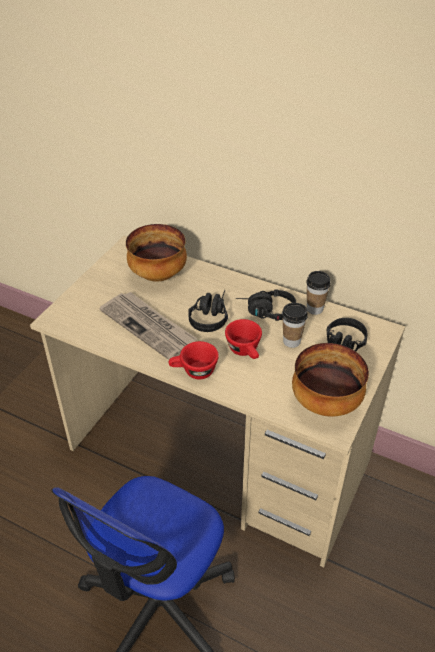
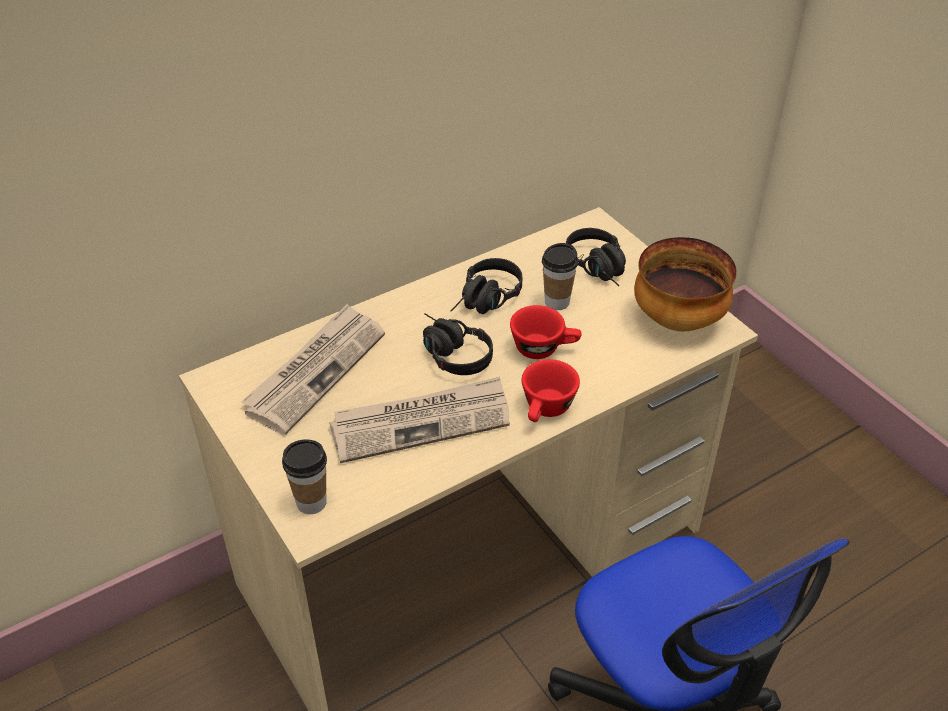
camera: 60 degrees left, 0 degrees up
bowl [126,224,187,282] -> newspaper [241,304,385,435]
cup [306,271,331,315] -> cup moved to [282,439,327,514]

